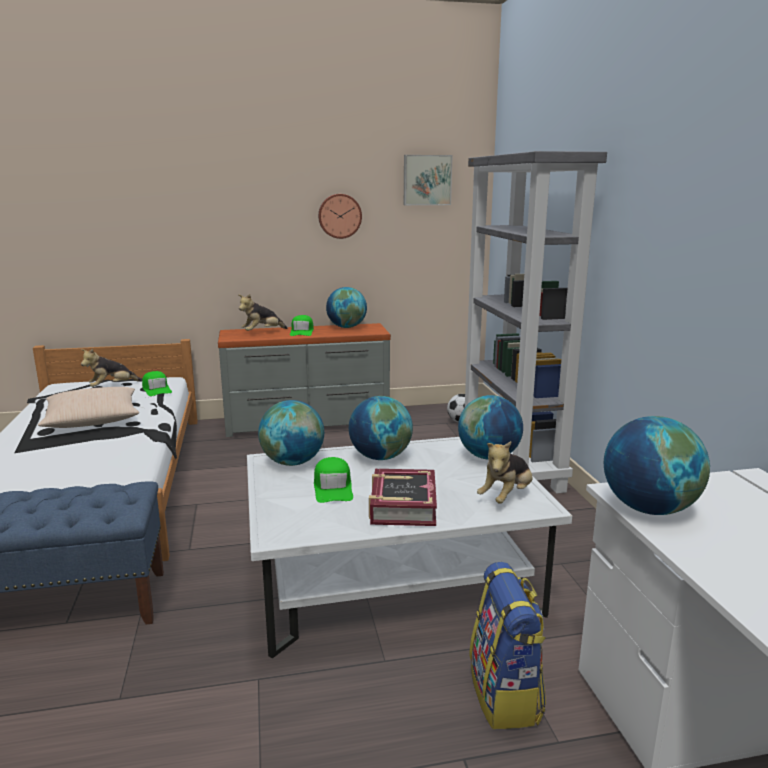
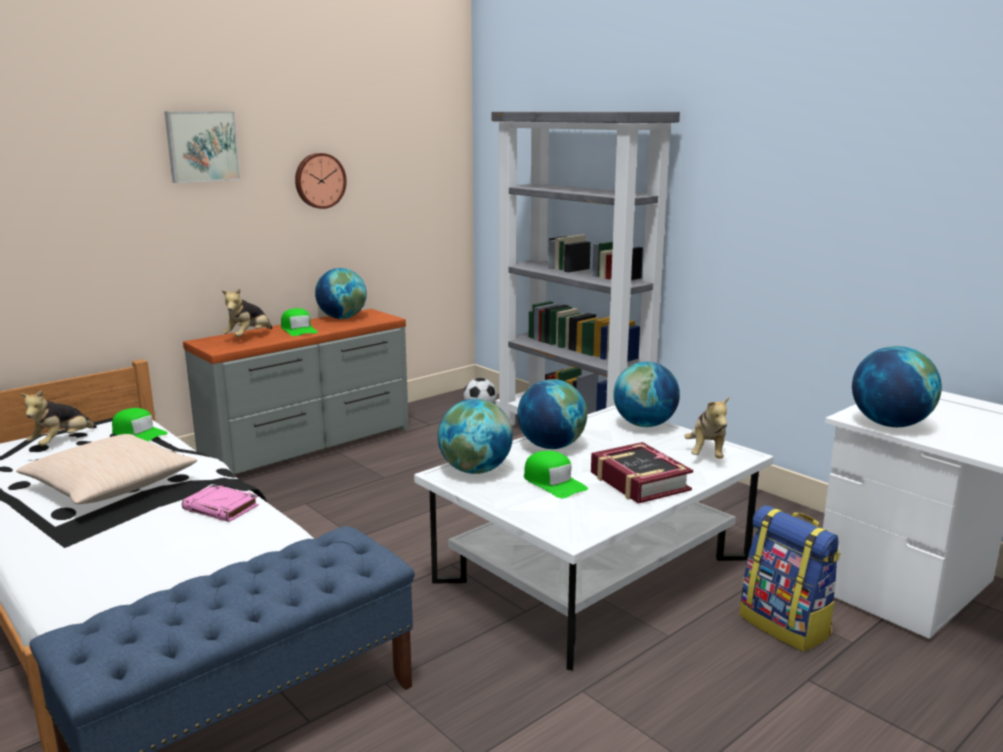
camera: 30 degrees left, 0 degrees up
picture [404,155,452,205] -> picture moved to [164,112,241,183]
none -> pink book [182,484,259,522]

